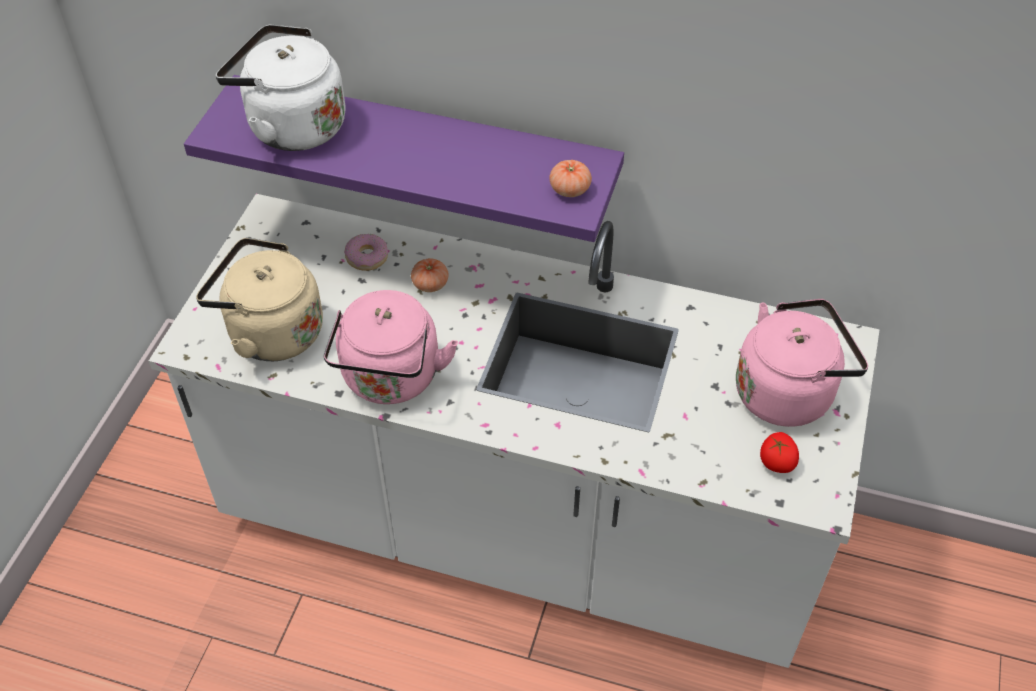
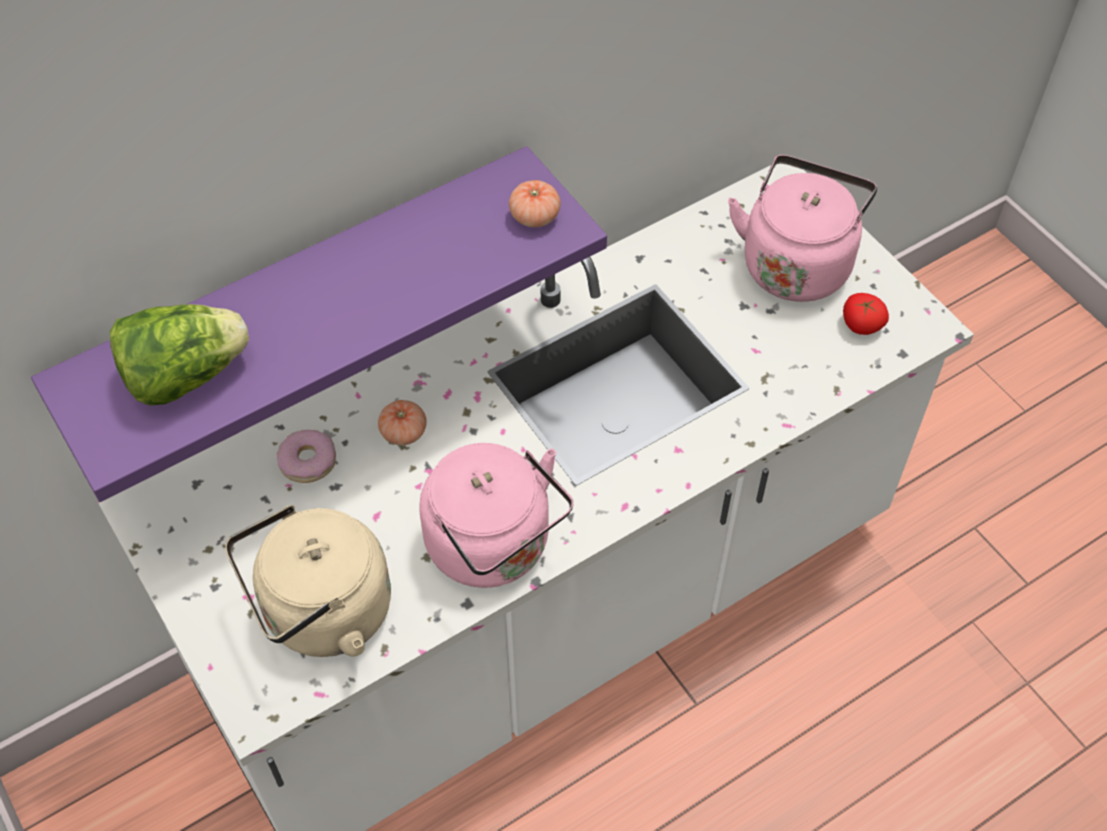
camera: 50 degrees left, 5 degrees up
white kettle [216,24,346,151] -> lettuce [110,304,249,406]

